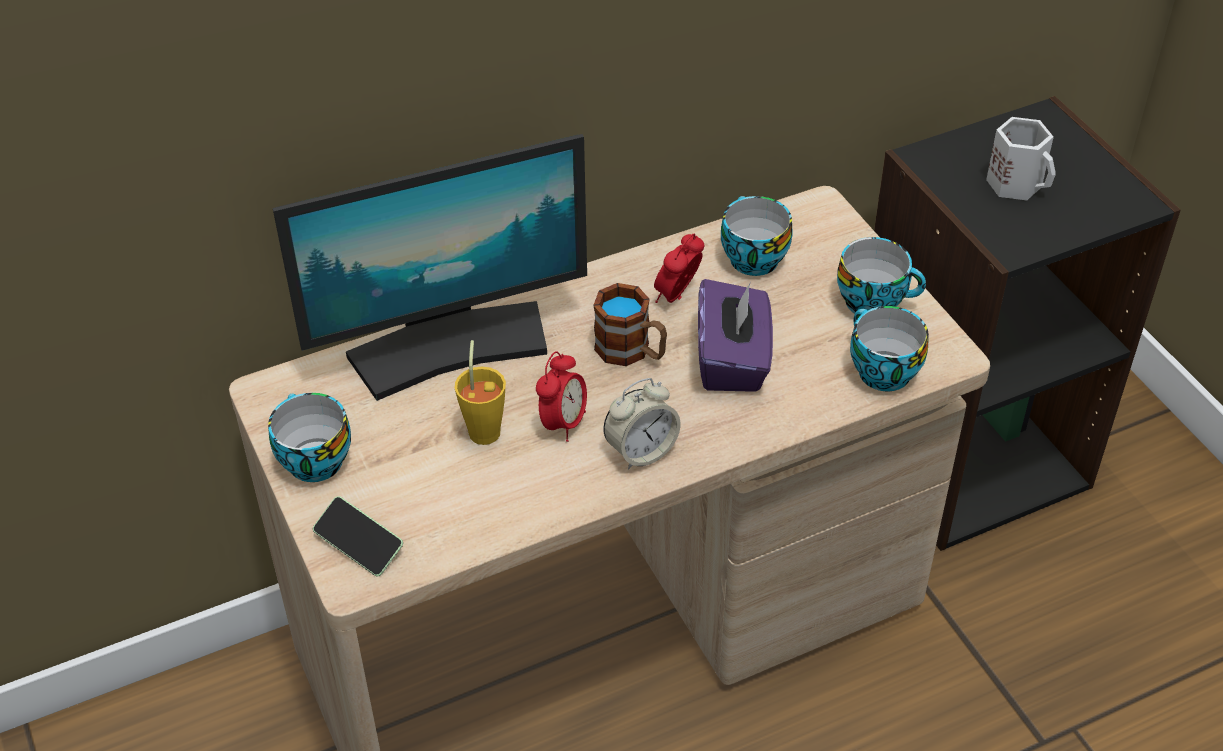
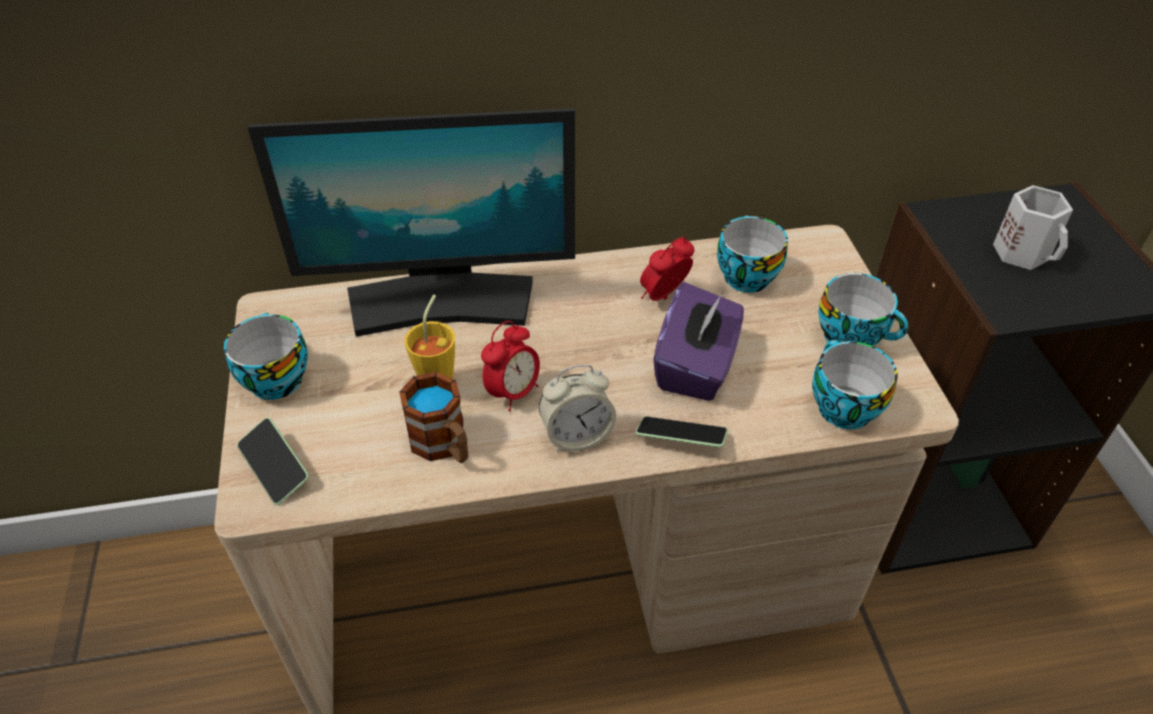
camera: 15 degrees right, 0 degrees up
mug [593,283,667,366] -> mug moved to [399,372,468,463]
none -> phone [635,417,728,447]

